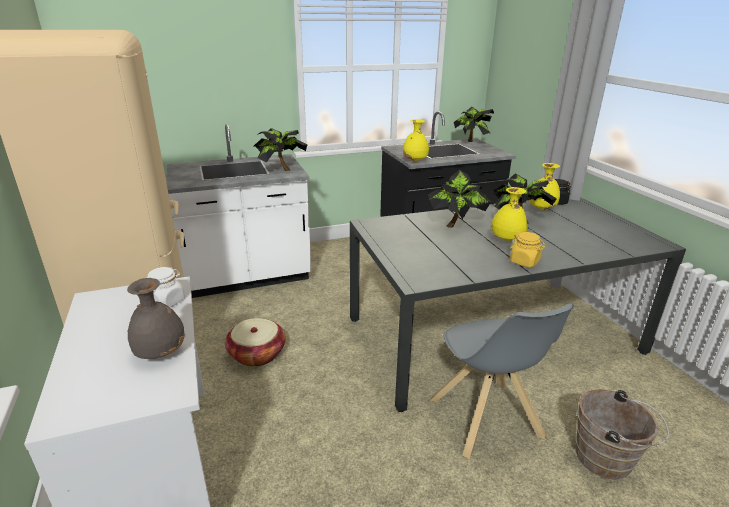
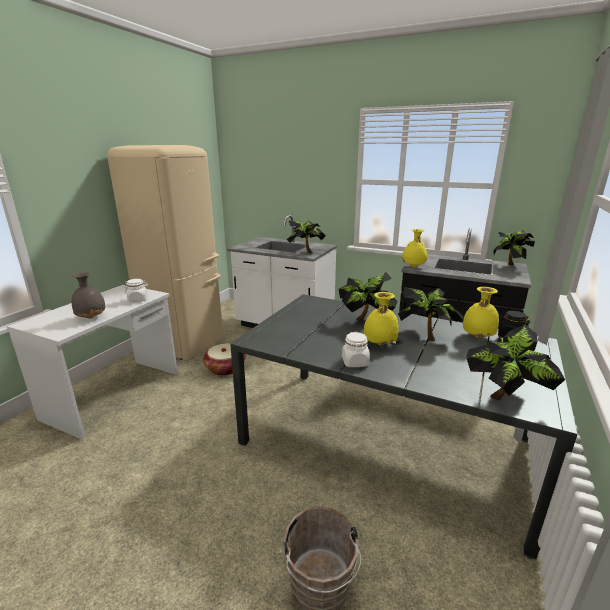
camera: 45 degrees right, 5 degrees down
grey chair [430,303,574,459] -> none
yellow jar [510,232,545,267] -> white jar [342,332,370,367]
none -> potted plant [466,325,565,400]

